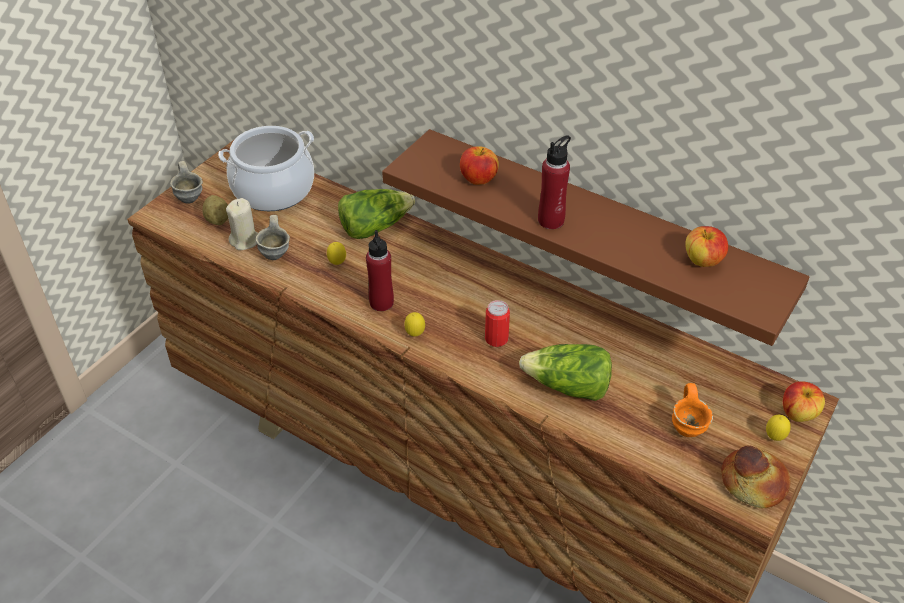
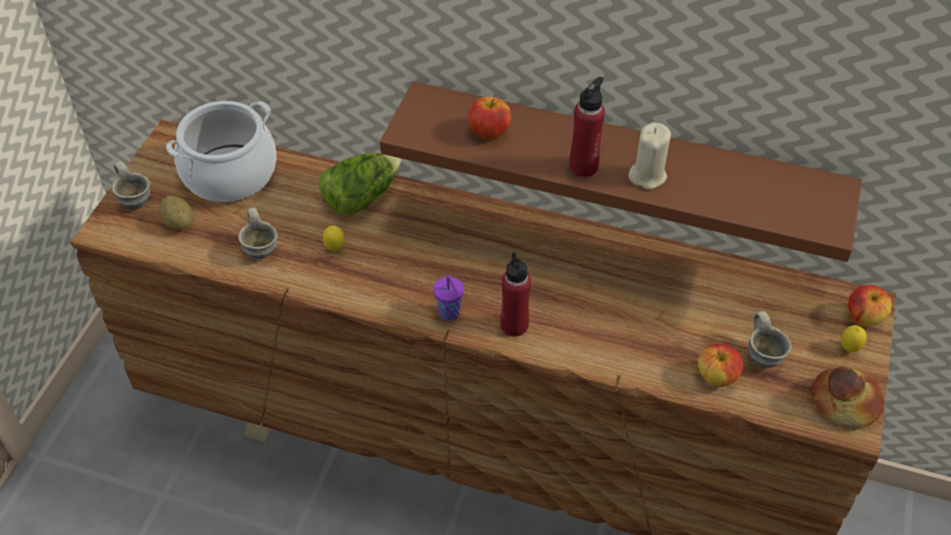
camera: 15 degrees left, 5 degrees up
beige candle [226,198,258,250] -> beige candle moved to [629,122,671,190]
red bottle [366,230,394,311] -> red bottle moved to [500,252,531,337]
lemon [404,312,425,336] -> purple cup [433,275,464,321]
can [485,300,510,347] -> none
lettuce [519,344,612,401] -> none
orange mug [672,383,713,437] -> grey mug [748,311,792,368]
apple [685,226,728,267] -> apple moved to [698,344,743,387]

